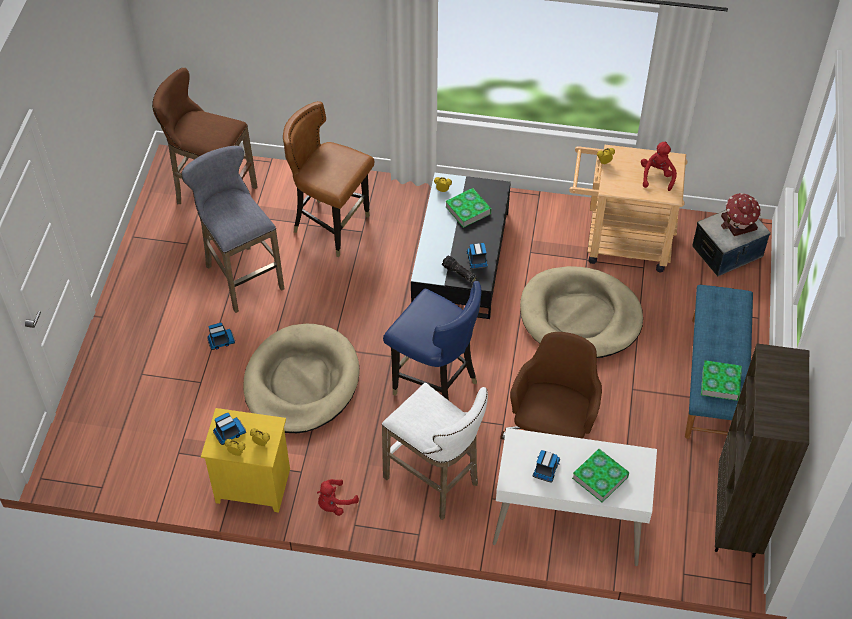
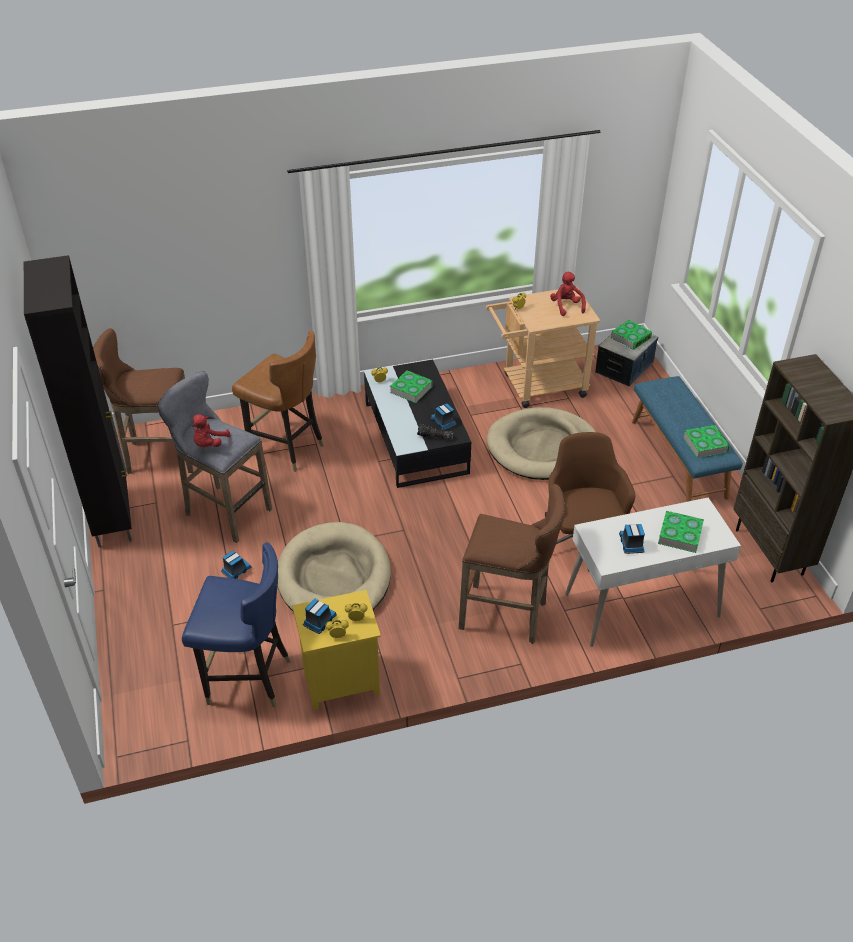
camera: 25 degrees left, 10 degrees down
brown chair [283,101,374,257] -> brown chair turned 150 degrees counterclockwise [232,331,324,472]
red plush toy [317,479,359,516] -> red plush toy moved to [192,414,231,447]
white stool [382,383,488,520] -> brown stool [459,484,565,644]
blue chair [383,281,481,400] -> blue chair moved to [182,542,291,708]
toy house [721,193,761,236] -> book [610,320,652,350]
none -> black cabinet [24,255,132,547]

